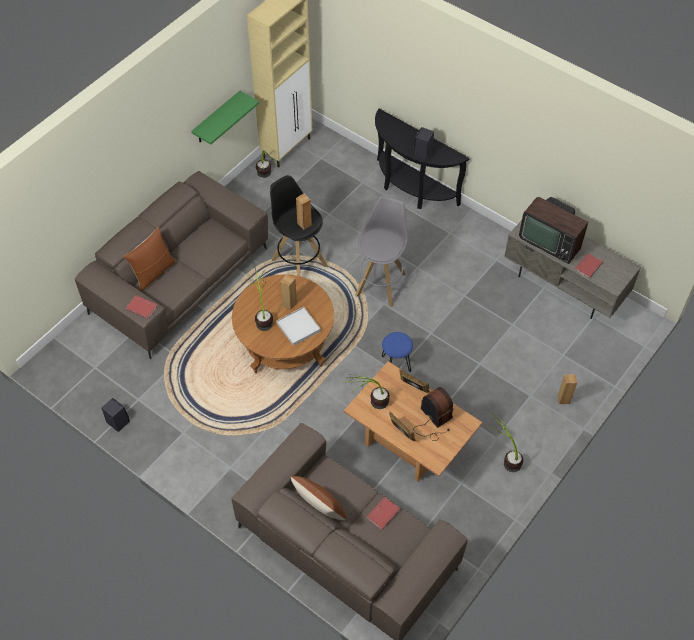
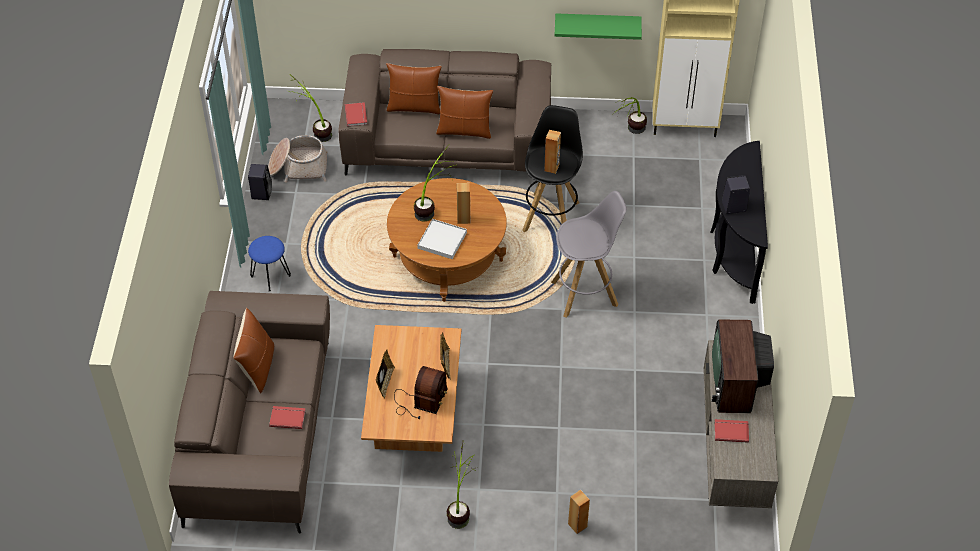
camera: 55 degrees right, 5 degrees down
potted plant [344,374,390,409] -> potted plant moved to [288,74,332,142]
blue stool [382,332,413,372] -> blue stool moved to [248,236,291,292]
none -> basket [268,135,328,183]
none -> brown pillow [436,86,493,139]

